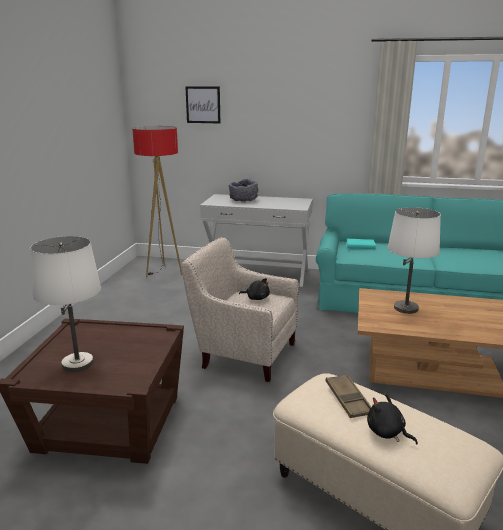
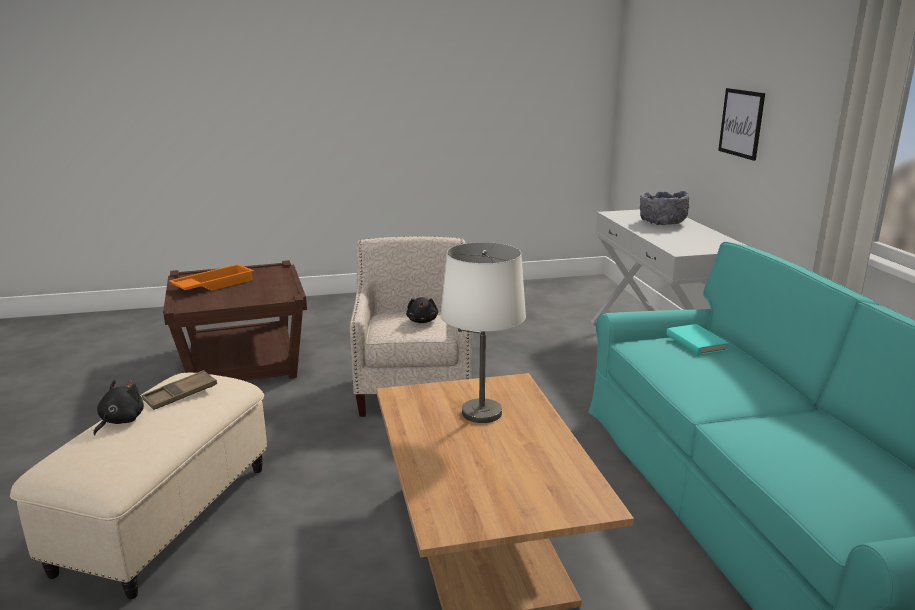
camera: 65 degrees right, 0 degrees up
white table lamp [30,236,101,372] -> orange tray [169,264,254,291]
floor lamp [132,126,182,277] -> none
picture [185,86,220,124] -> picture moved to [718,88,765,161]

